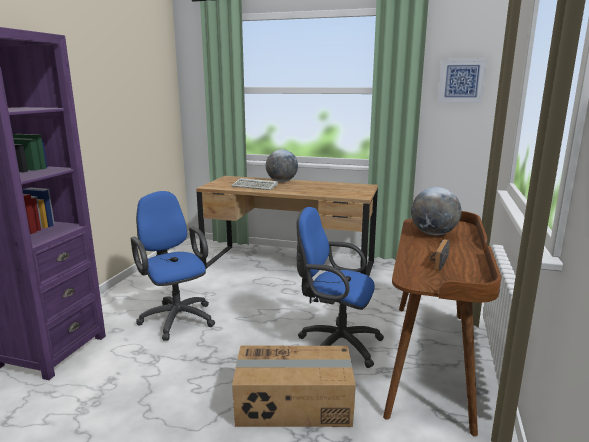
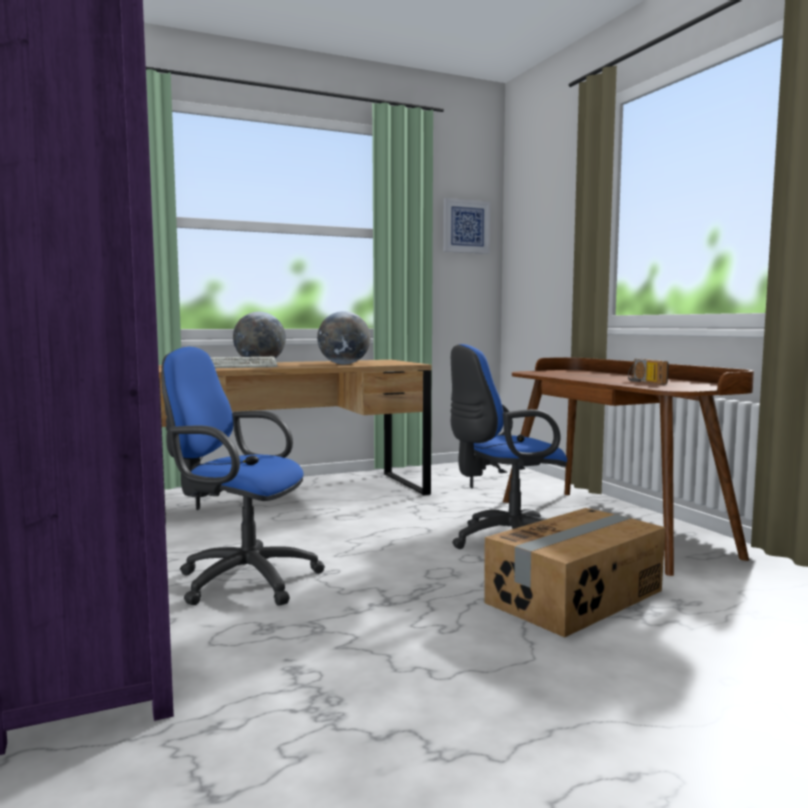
camera: 40 degrees left, 10 degrees down
globe [411,187,461,235] -> globe moved to [317,311,370,365]

